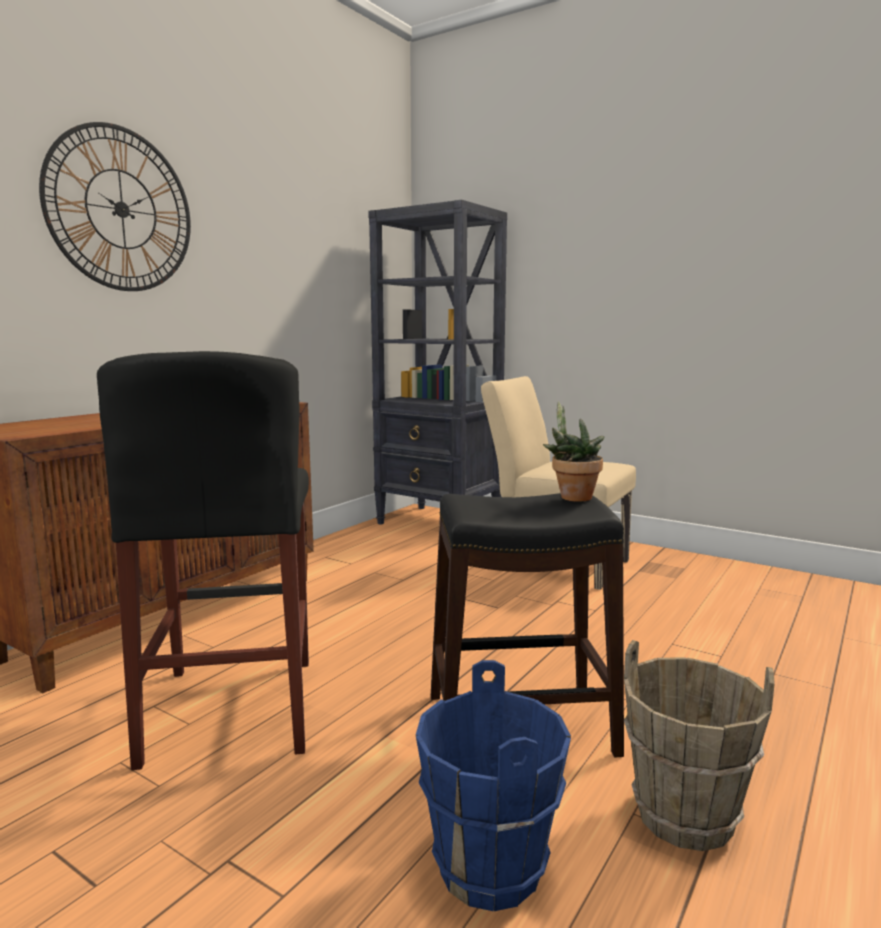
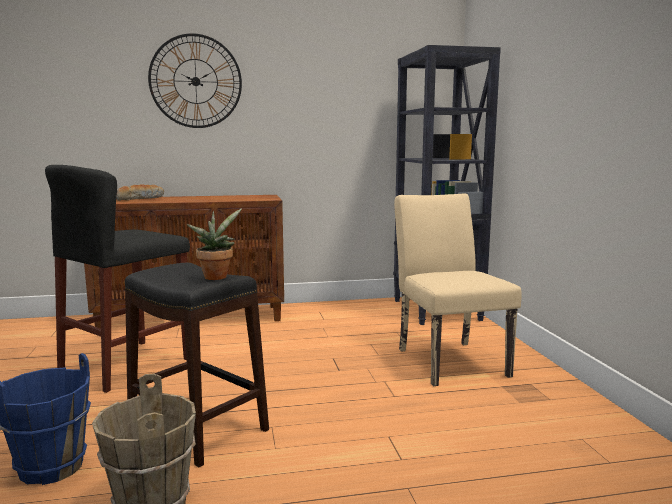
camera: 45 degrees right, 0 degrees up
none -> bread [116,185,164,201]

